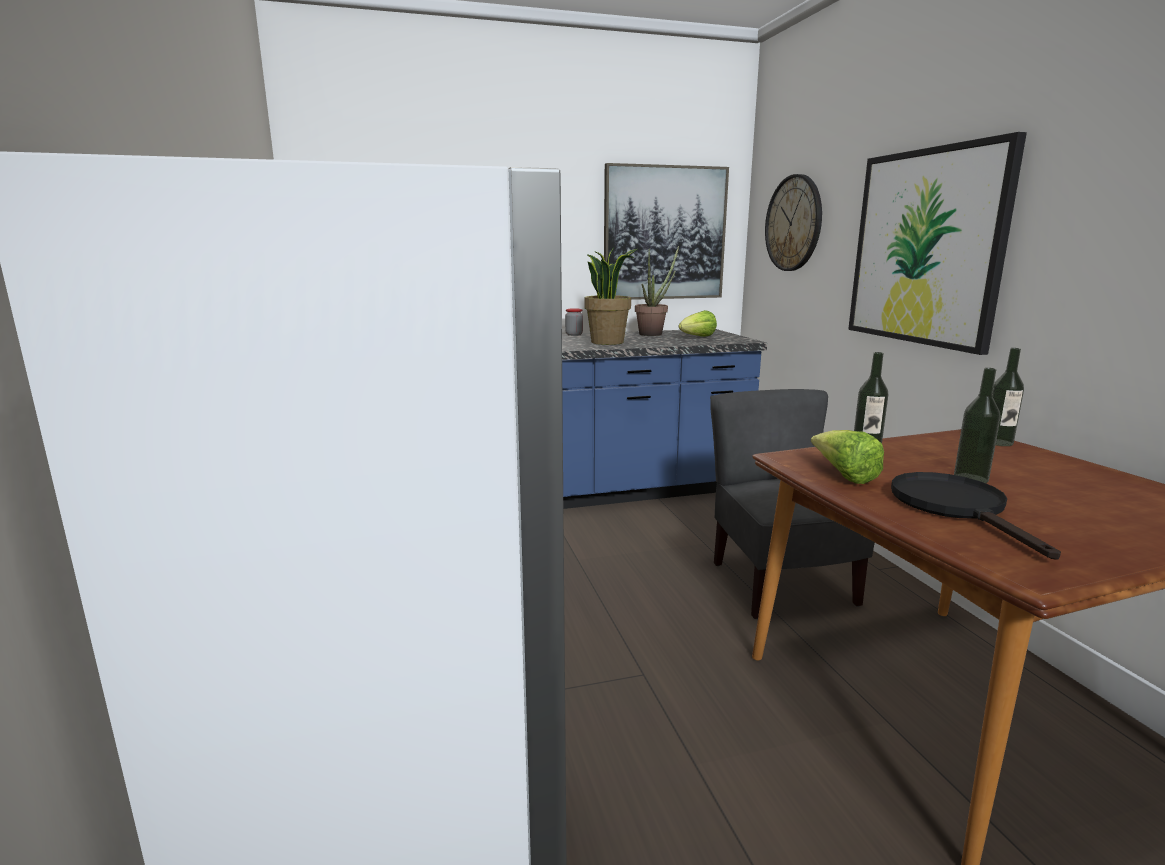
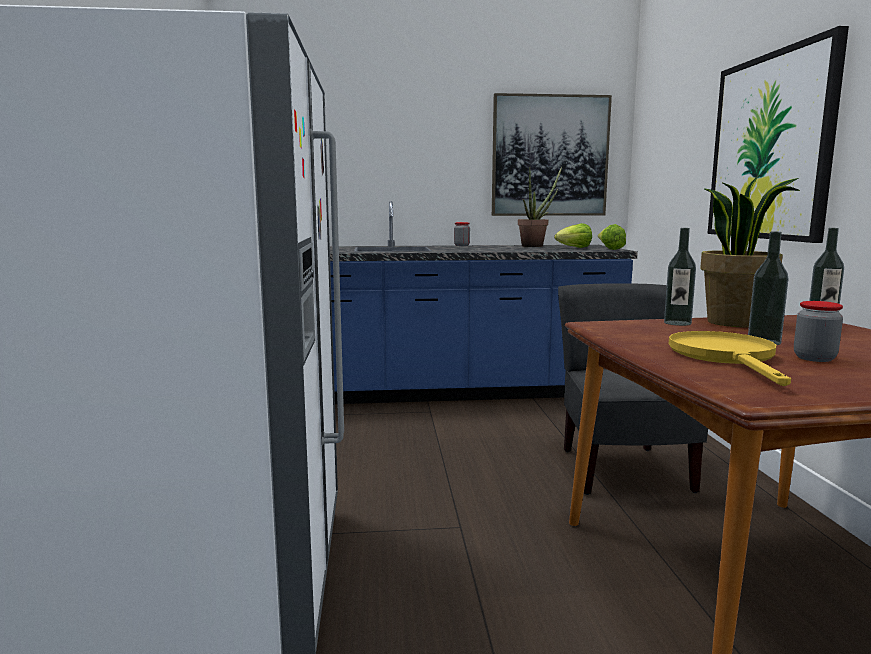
camera: 10 degrees right, 5 degrees down
potted plant [585,246,638,345] -> potted plant moved to [700,175,800,327]
wall clock [765,174,822,271] -> none
lettuce [811,430,884,484] -> lettuce moved to [598,224,626,250]
black frying pan [891,472,1061,560] -> yellow frying pan [669,331,791,386]
none -> jar [794,301,843,362]

